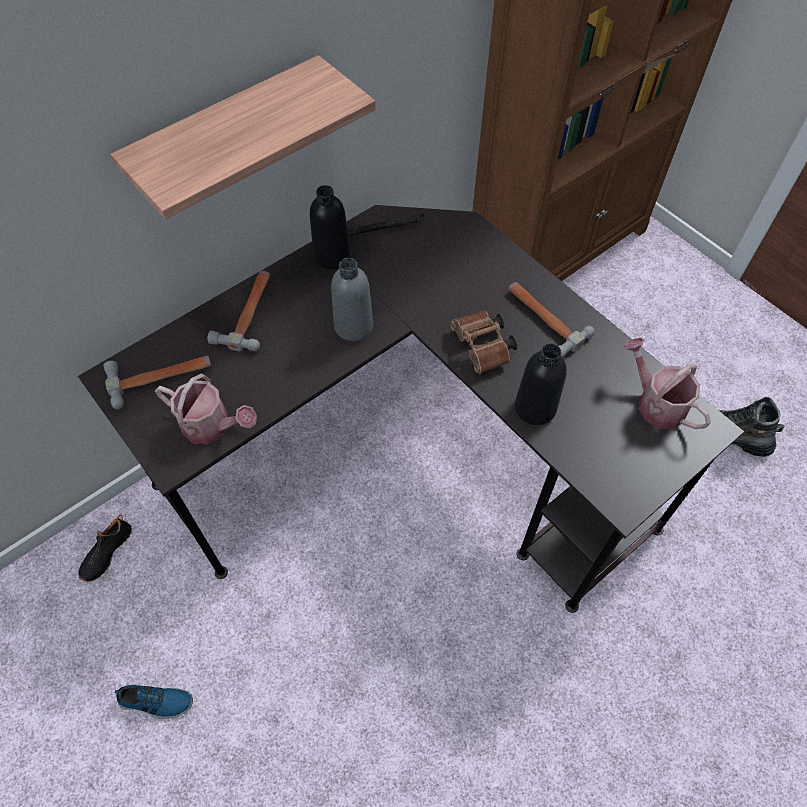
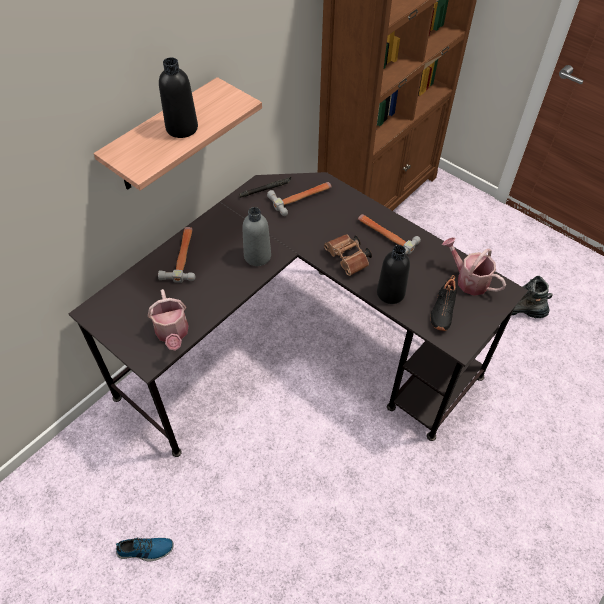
camera: 10 degrees left, 5 degrees down
black shoe [78,514,132,582] -> black shoe moved to [430,275,456,331]
hammer [103,355,211,409] -> hammer moved to [267,182,332,216]
watering can [155,374,257,444] -> watering can turned 60 degrees clockwise [148,289,189,351]
black bottle [310,185,351,269] -> black bottle moved to [159,57,198,138]

